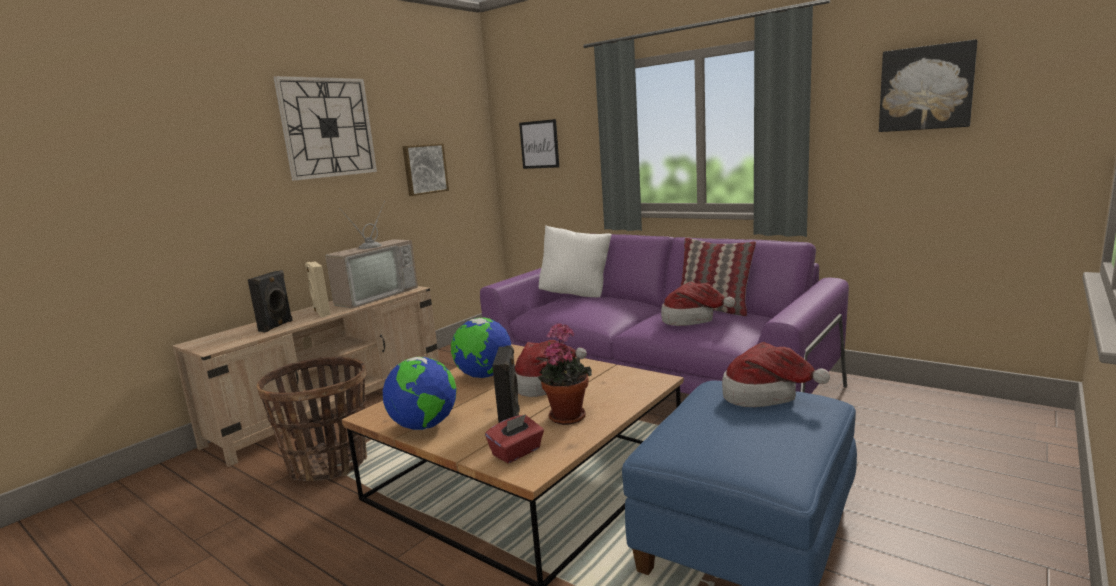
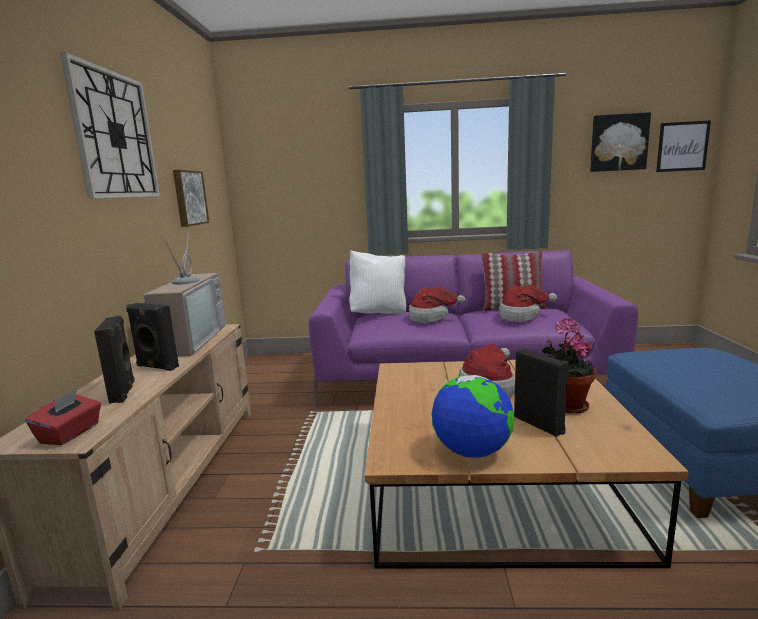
camera: 35 degrees left, 0 degrees up
basket [257,357,367,481] -> none
beige speaker [305,261,331,317] -> black speaker [126,303,179,371]
globe [451,318,511,378] -> none
red tissue box [485,414,544,463] -> red tissue box moved to [25,389,101,445]
picture [519,119,559,169] -> picture moved to [656,120,711,172]
hat [722,342,830,407] -> hat moved to [409,287,465,323]

